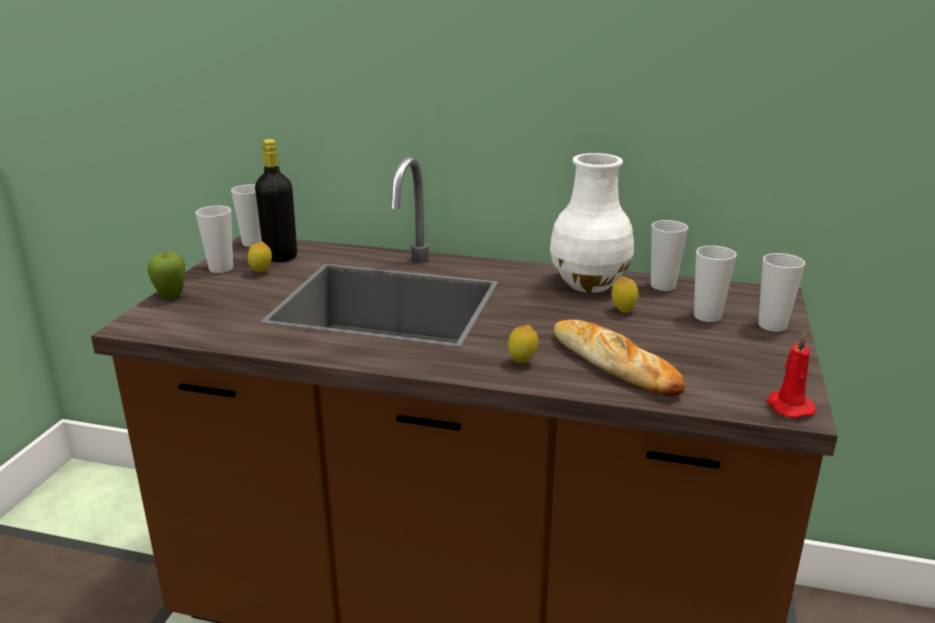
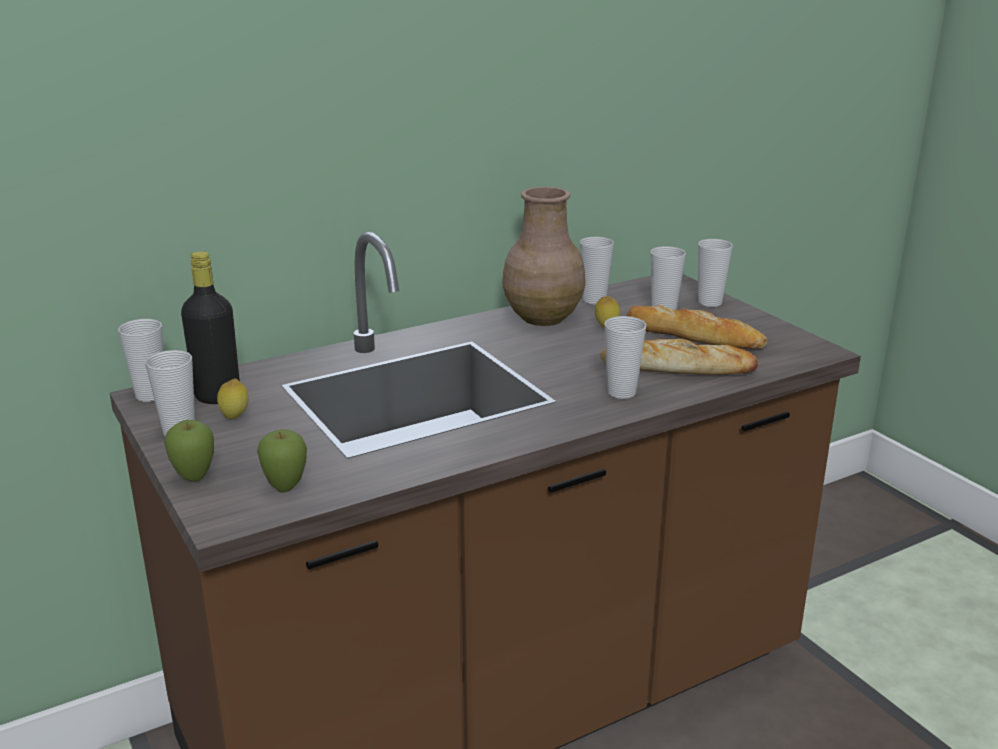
camera: 45 degrees left, 0 degrees up
lemon [508,325,538,363] -> cup [604,316,647,399]
white vase [550,153,634,293] -> brown vase [502,187,586,326]
red candle [766,332,816,418] -> none
none -> apple [257,429,307,493]
none -> bread [627,305,767,349]

